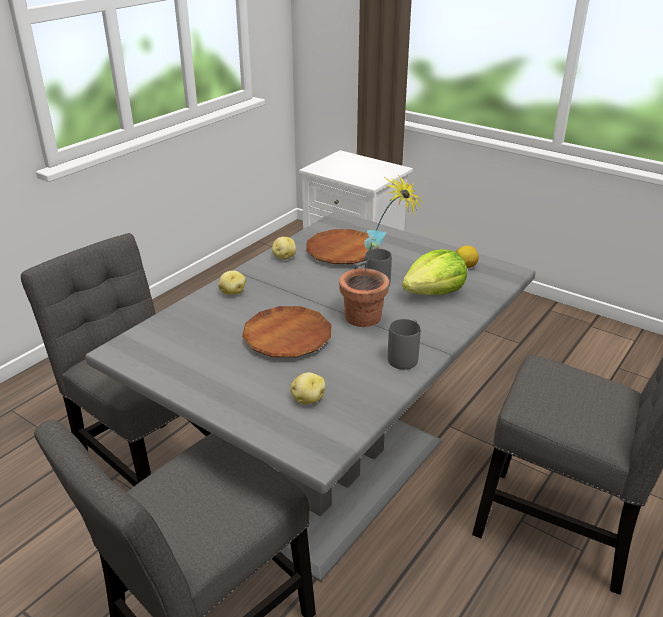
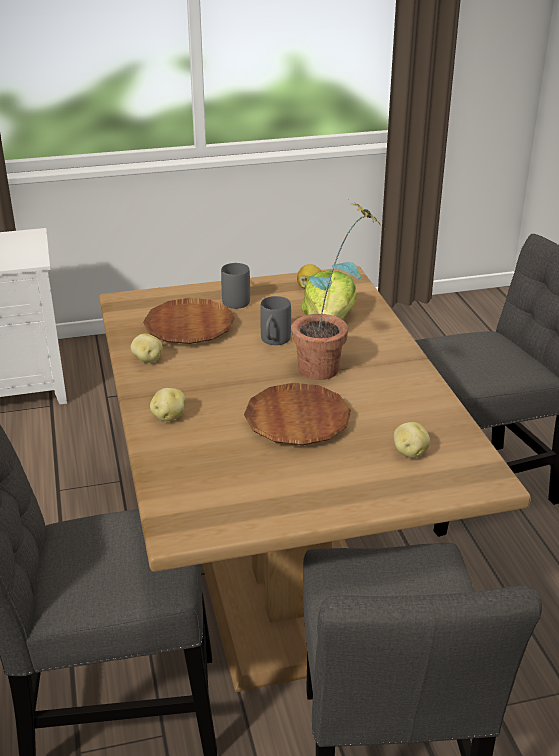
camera: 50 degrees left, 0 degrees up
grey dining table [85,211,536,582] -> brown dining table [99,266,531,692]
grey mug [388,319,421,370] -> grey mug moved to [221,263,250,309]

